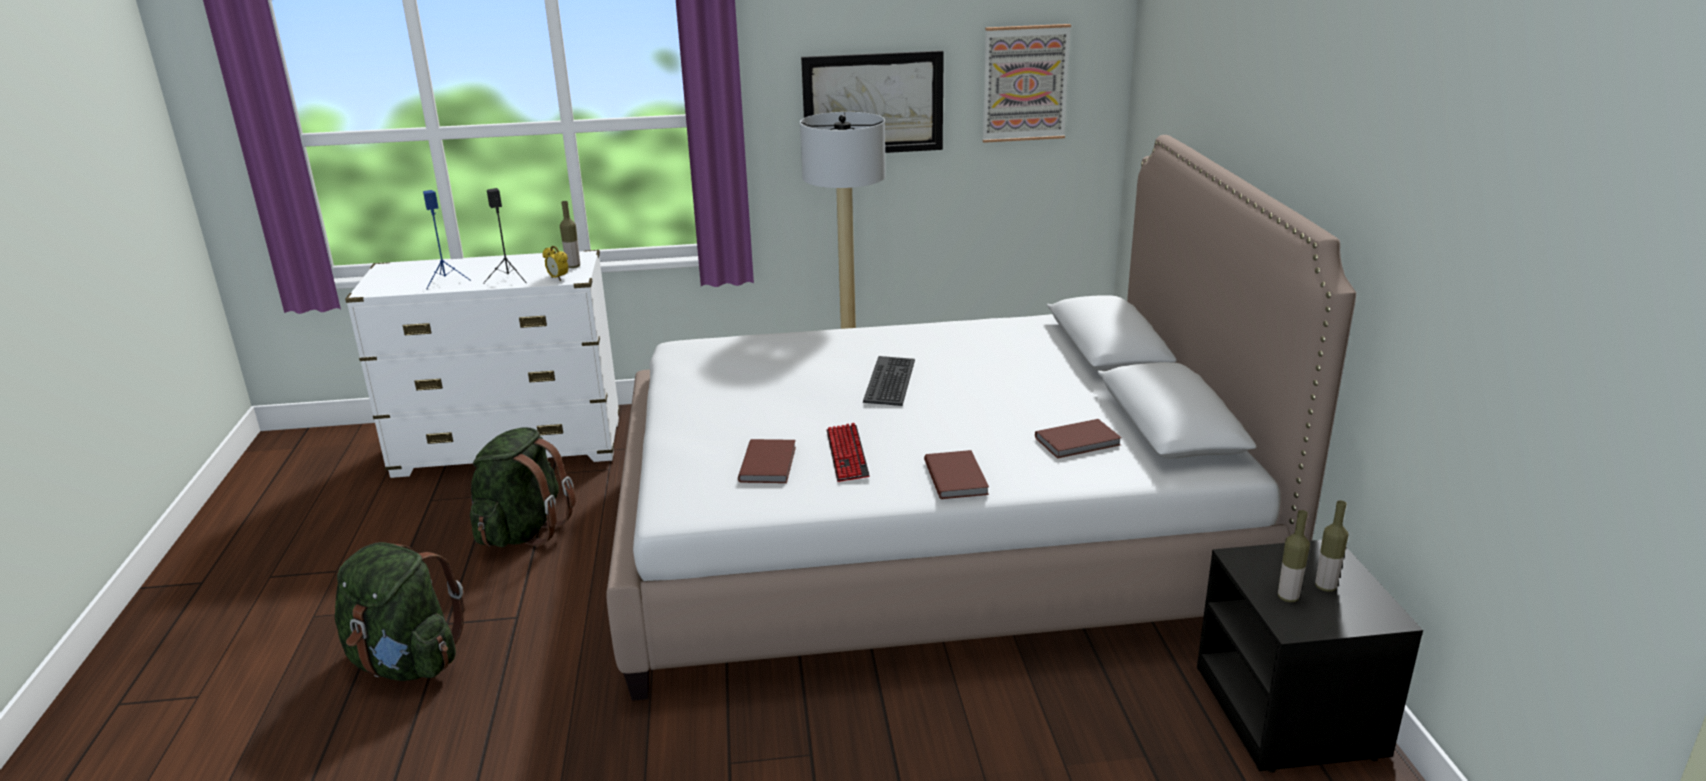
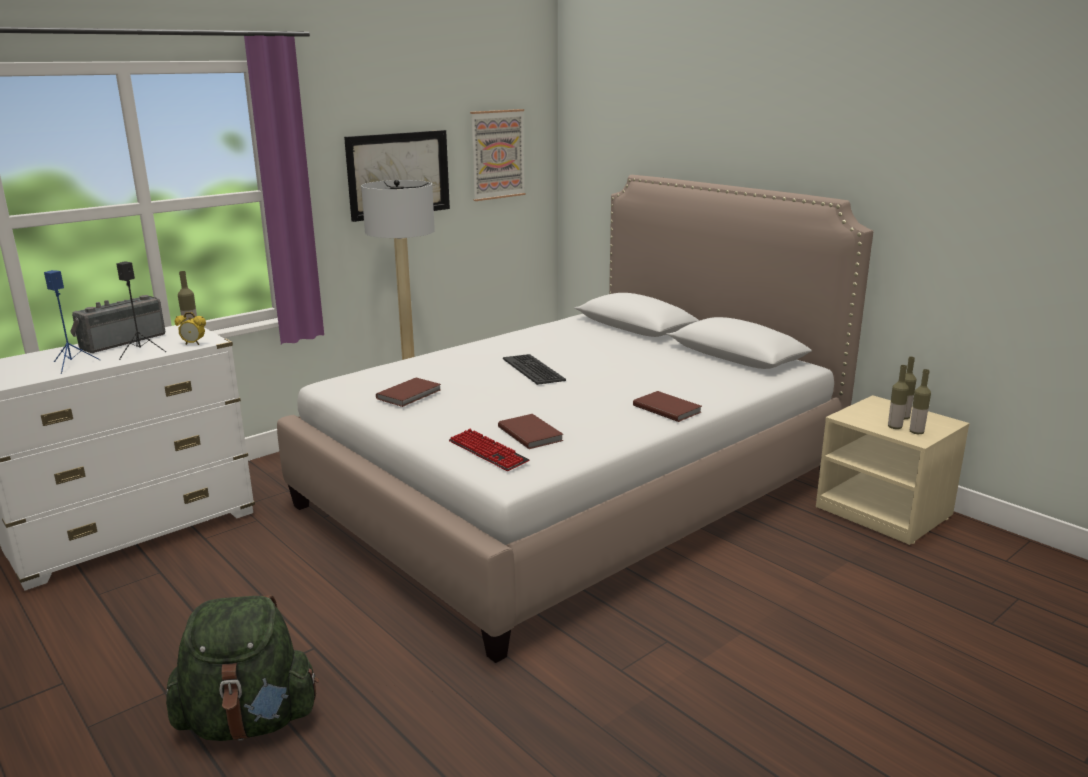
camera: 35 degrees left, 5 degrees down
green backpack [470,428,576,547] -> none
keyboard [827,423,870,482] -> keyboard moved to [449,429,530,471]
brown book [1035,419,1122,459] -> brown book moved to [376,378,441,407]
black nightstand [1197,540,1423,773] -> beige nightstand [816,395,970,545]
none -> radio [70,295,165,353]
none -> bottle [910,369,931,434]

